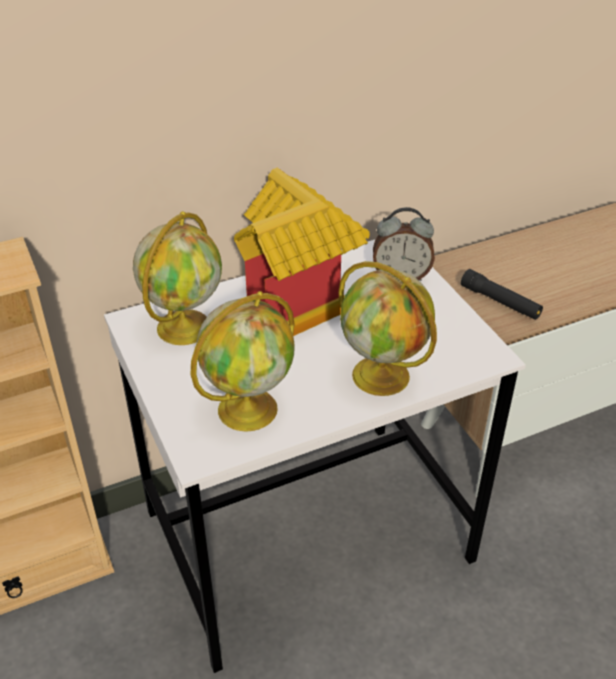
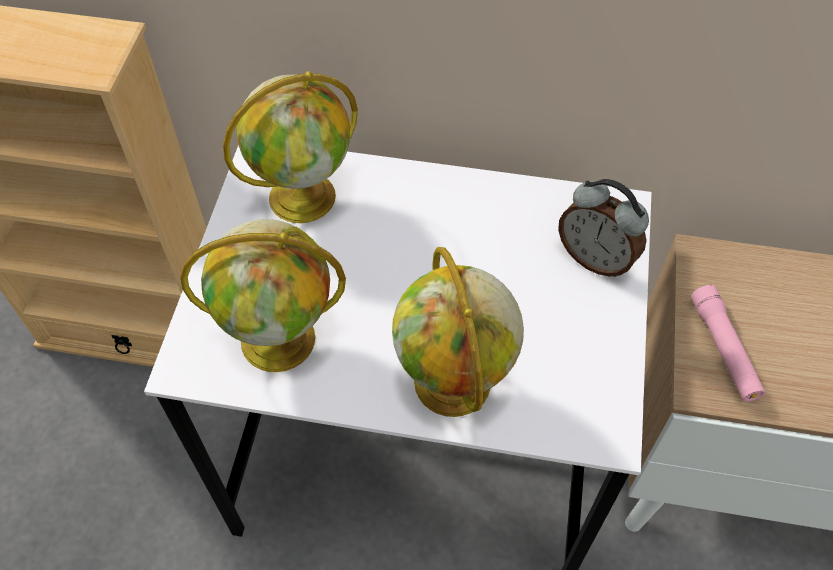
camera: 35 degrees right, 15 degrees up
toy house [234,168,370,336] -> none
black flashlight [461,269,543,320] -> pink flashlight [691,285,765,402]

